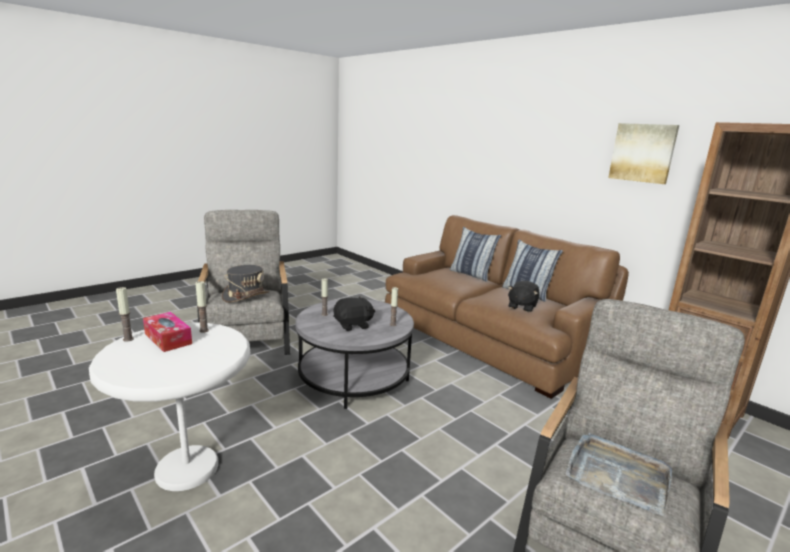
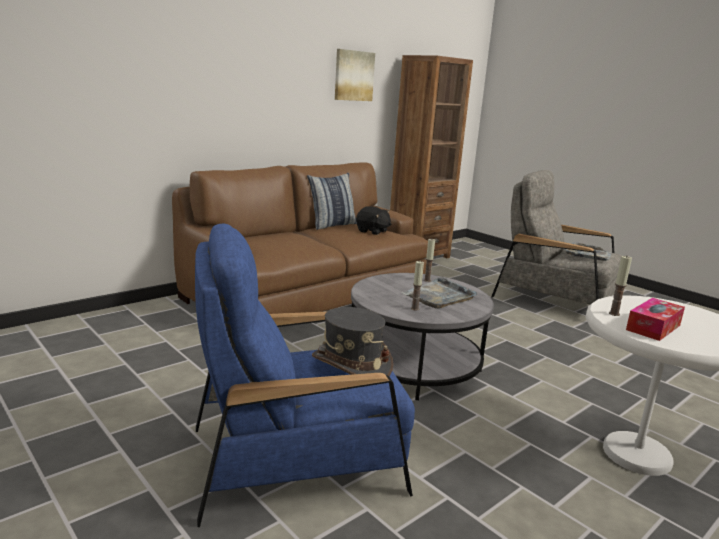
camera: 90 degrees left, 0 degrees up
candle [116,287,134,342] -> none
grey armchair [197,210,290,355] -> blue armchair [195,224,415,527]
black plush toy [333,296,375,331] -> grey tray [402,277,477,309]
pillow [450,227,501,282] -> none

